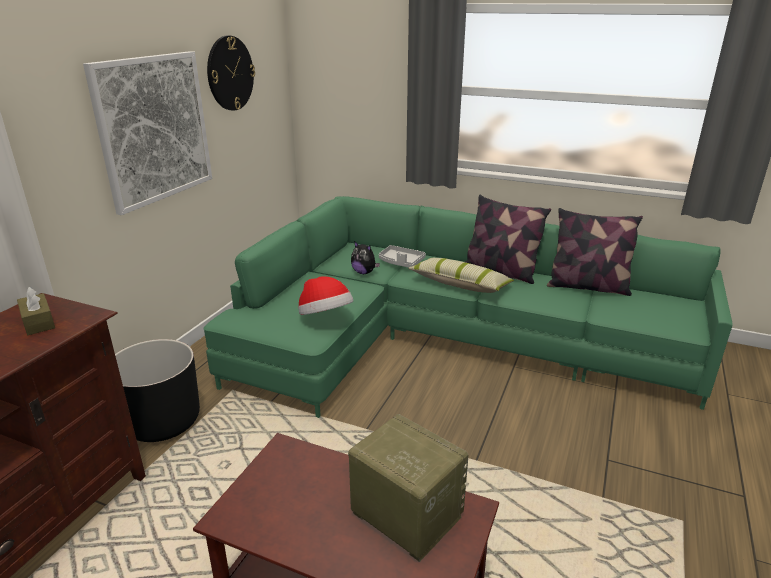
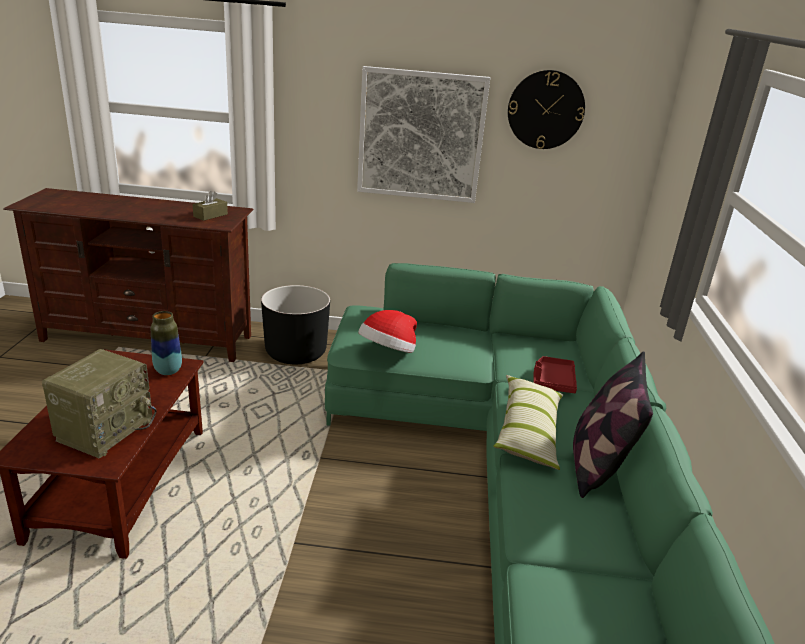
camera: 70 degrees right, 0 degrees up
plush toy [351,241,380,274] -> none
grey tray [379,245,426,268] -> red tray [533,356,577,393]
pillow [547,208,643,296] -> none
none -> vase [151,311,182,375]

